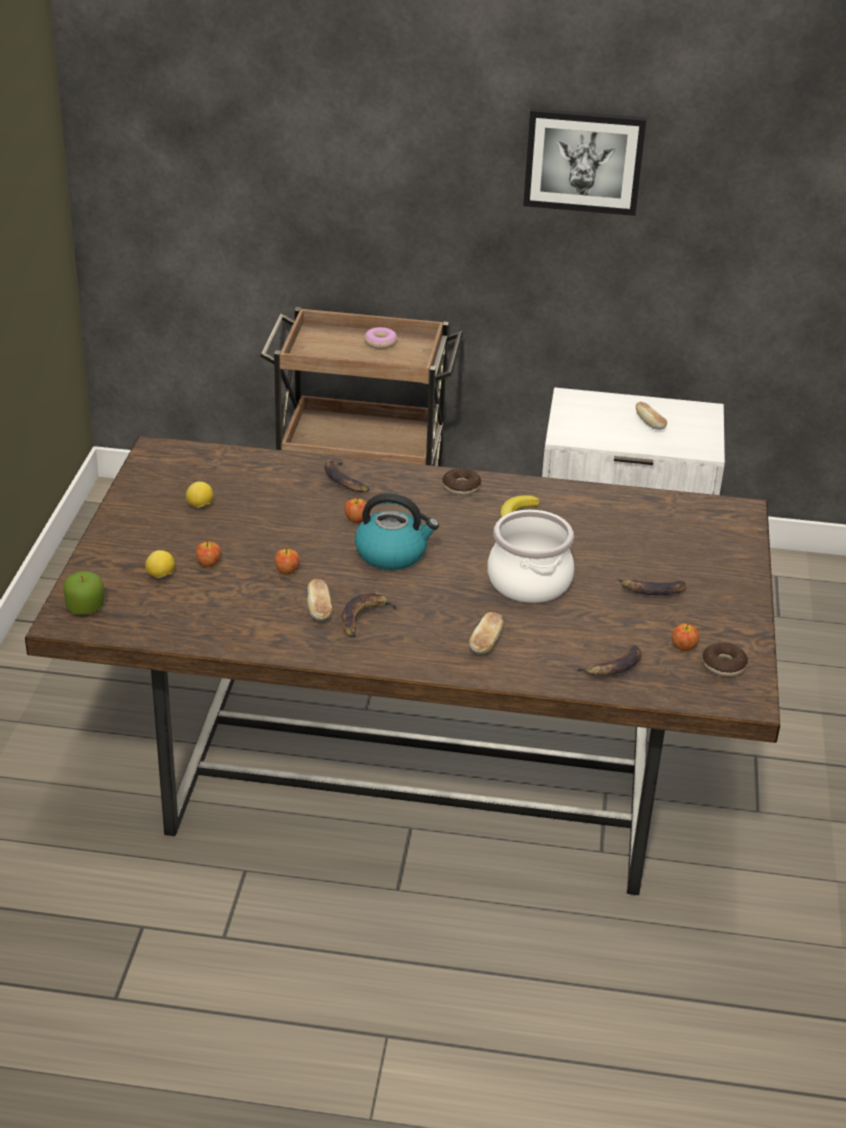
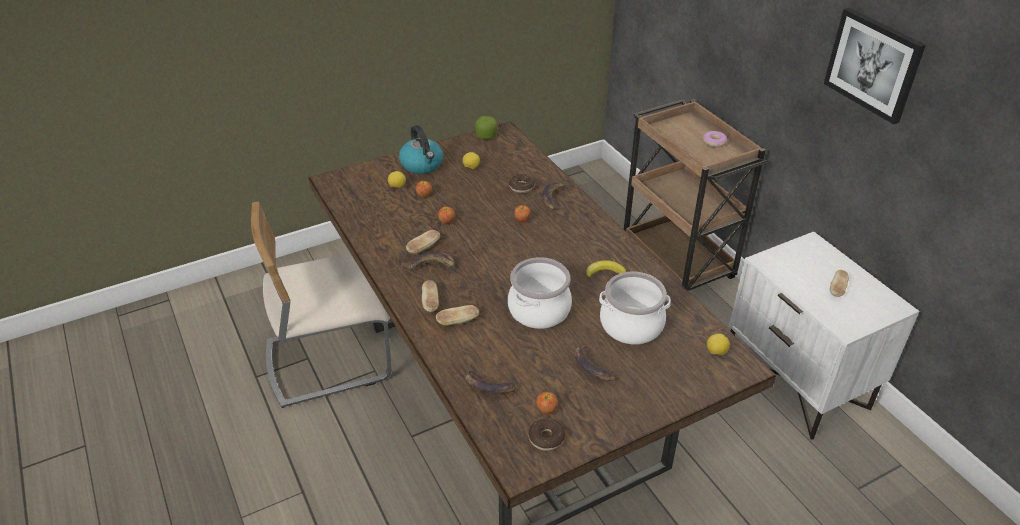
camera: 55 degrees right, 5 degrees up
apple [64,571,104,615] -> apple moved to [475,116,497,139]
kettle [355,493,439,570] -> kettle moved to [399,125,443,174]
donut [442,468,481,496] -> donut moved to [509,174,535,193]
none -> beige chair [251,202,392,408]
none -> bread [422,280,439,312]
none -> cooking pot [599,272,671,345]
none -> lemon [707,334,730,355]

